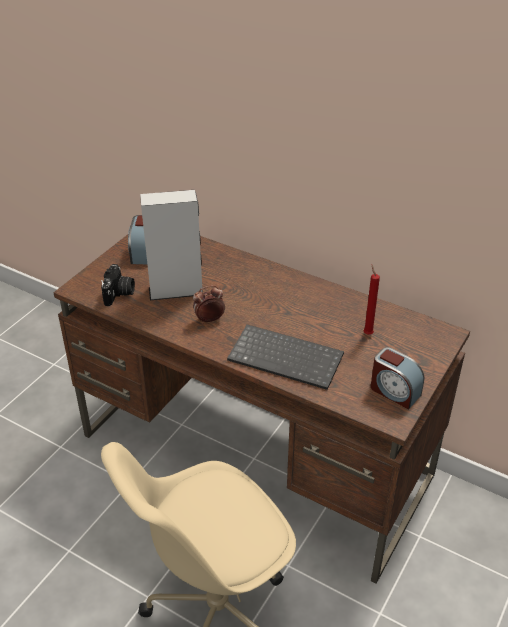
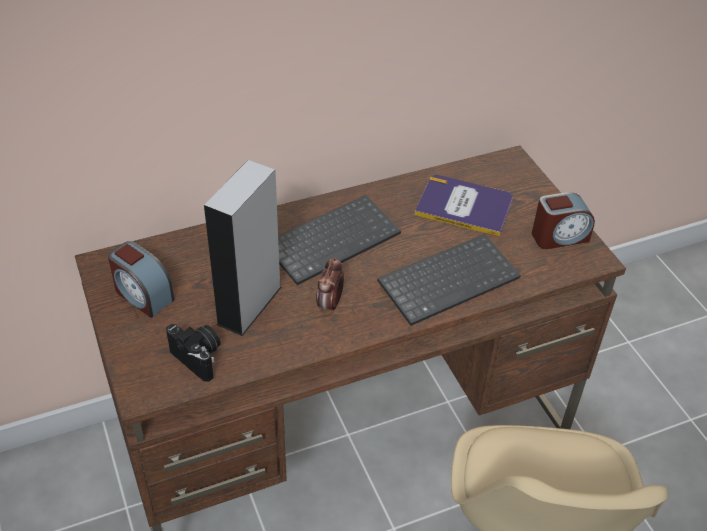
camera: 55 degrees left, 5 degrees up
red candle [363,265,380,335] -> book [415,175,513,237]
none -> keyboard [278,195,401,285]

